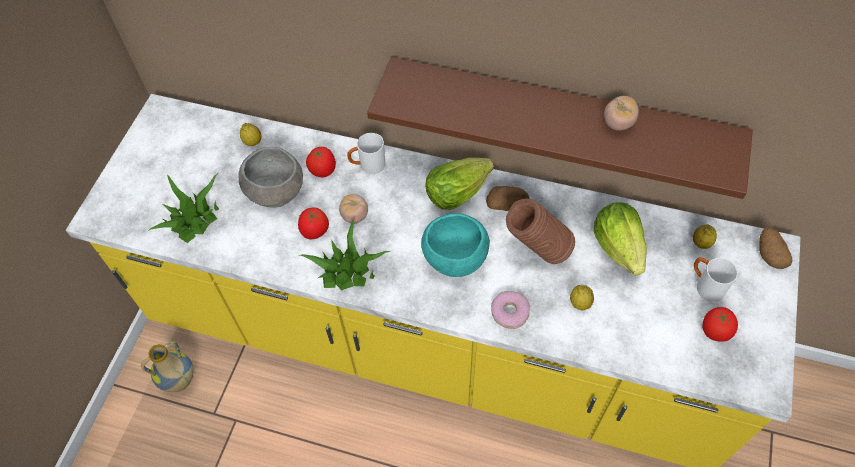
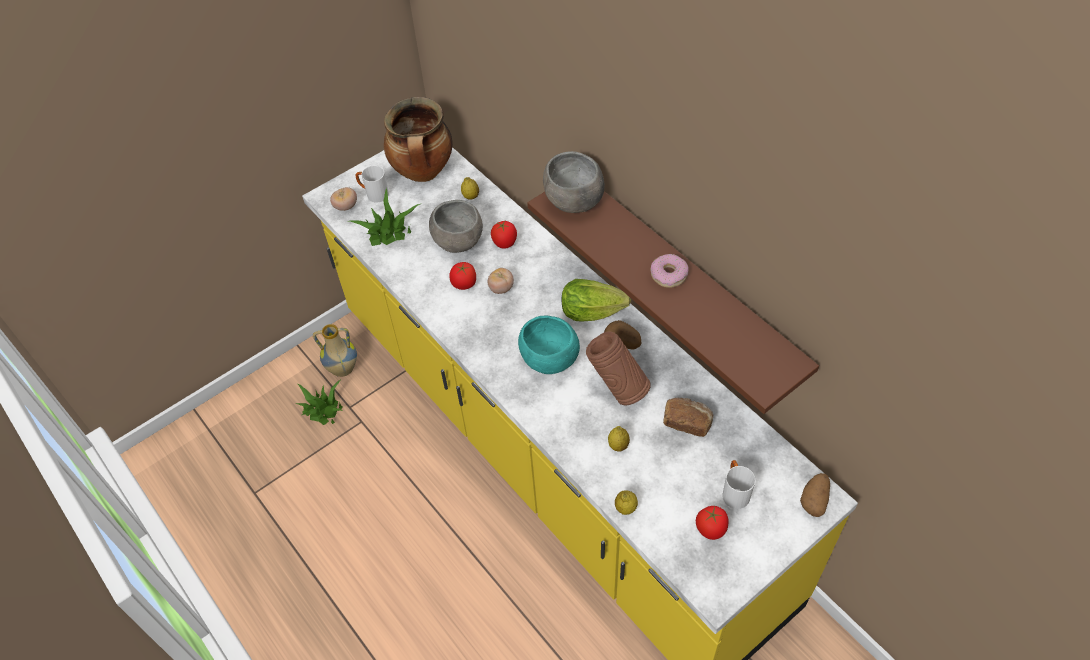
camera: 35 degrees right, 5 degrees down
potted plant [300,219,390,290] -> potted plant moved to [295,380,343,425]
white mug [347,133,386,174] -> white mug moved to [355,166,389,203]
donut [491,291,530,329] -> donut moved to [650,254,689,288]
lettuce [594,202,647,276] -> bread [663,398,713,437]
tomato [604,96,639,131] -> tomato moved to [330,187,357,211]
lemon [693,225,717,249] -> lemon moved to [615,491,638,515]
none -> cooking pot [384,97,452,182]
none -> grey bowl [543,151,605,213]

